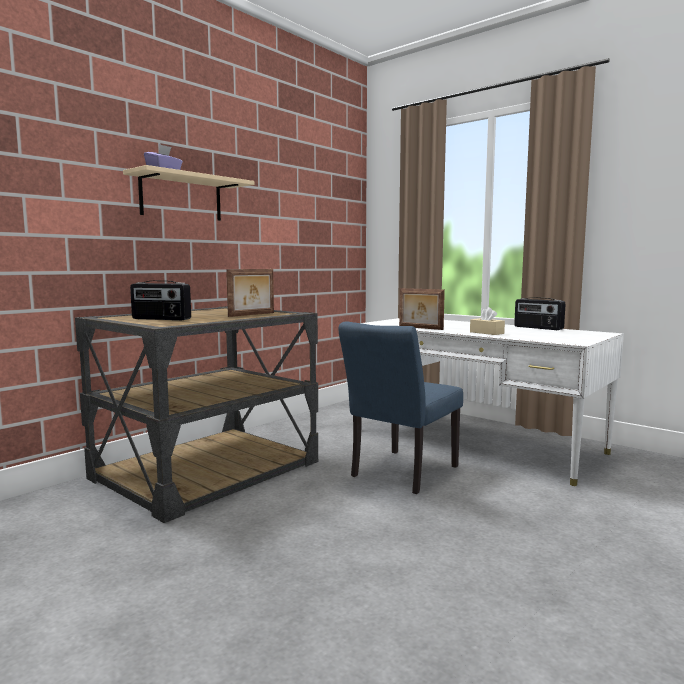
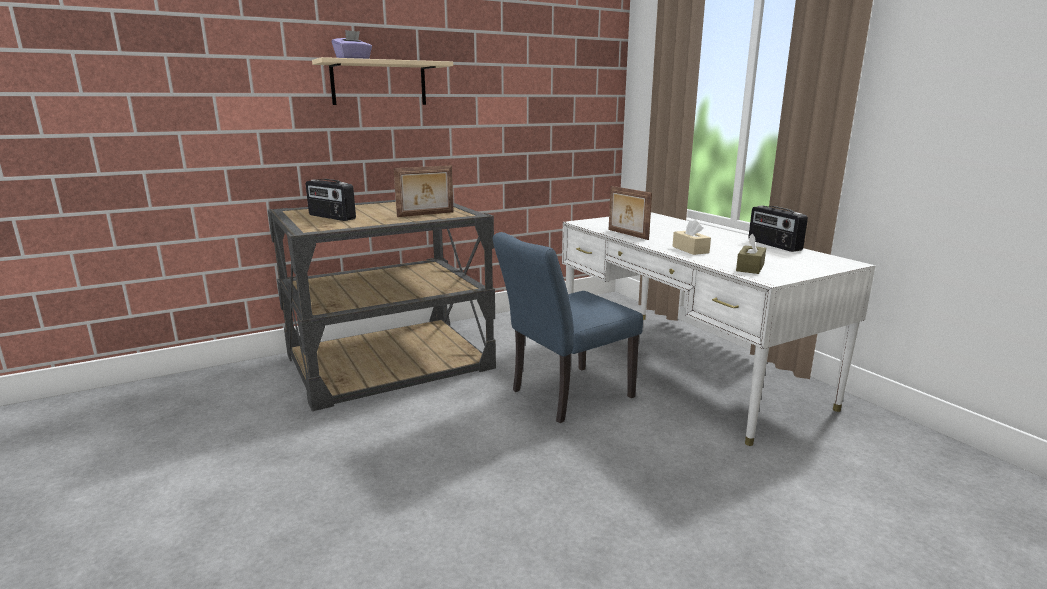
camera: 20 degrees right, 10 degrees up
none -> brown tissue box [736,234,766,274]

